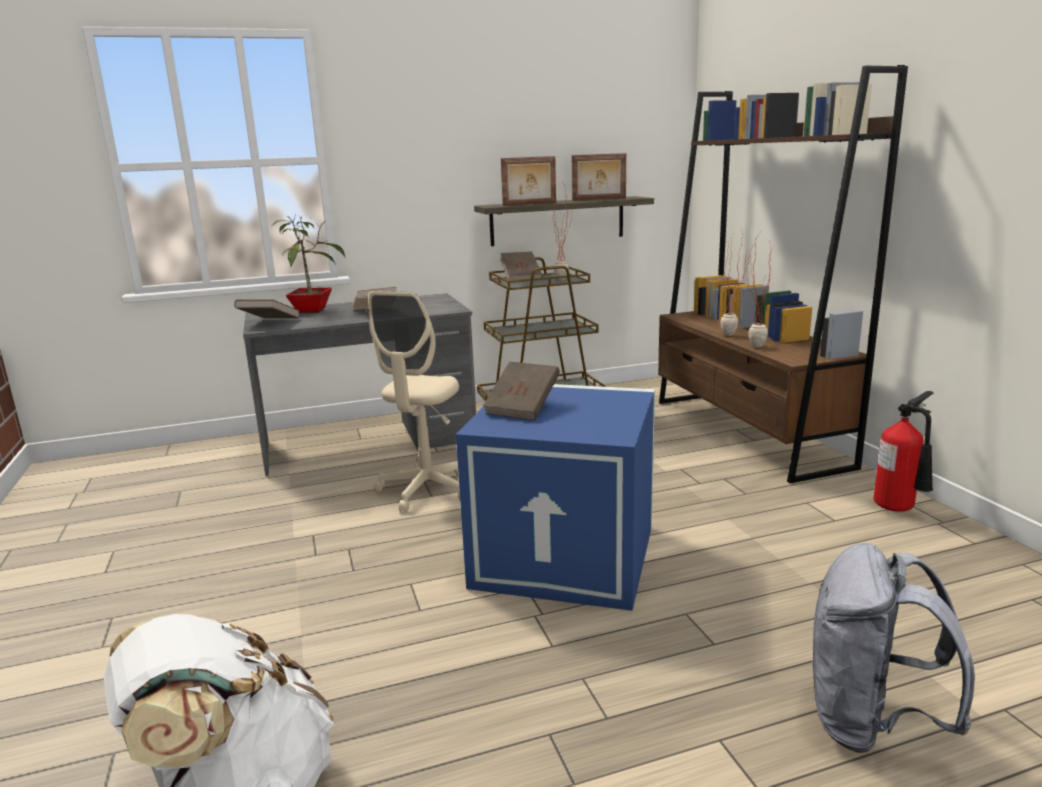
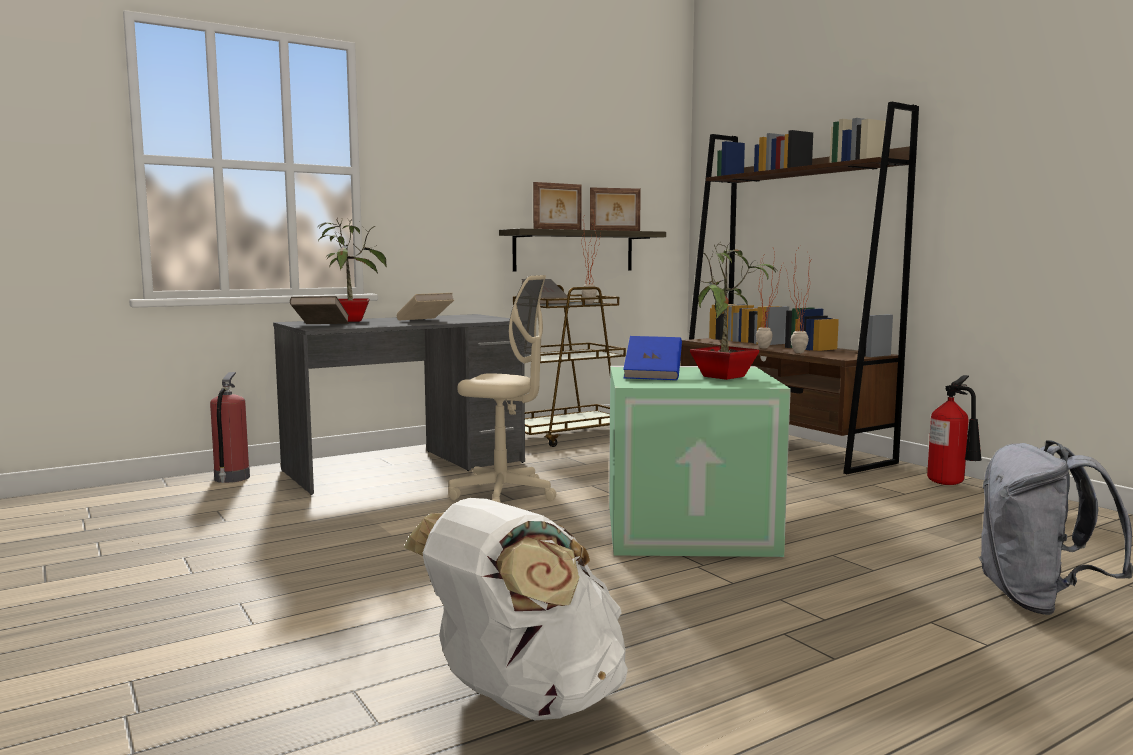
camera: 15 degrees left, 10 degrees down
beige office chair [368,291,460,512] -> beige office chair turned 75 degrees counterclockwise [449,275,556,503]
blue storage box [456,384,655,611] -> green storage box [609,366,791,557]
brown book [483,362,560,420] -> blue book [623,336,682,380]
none -> fire extinguisher [210,372,250,483]
none -> potted plant [690,243,776,380]

